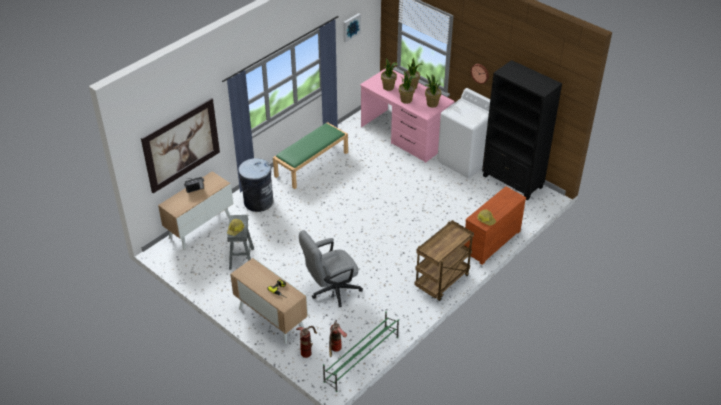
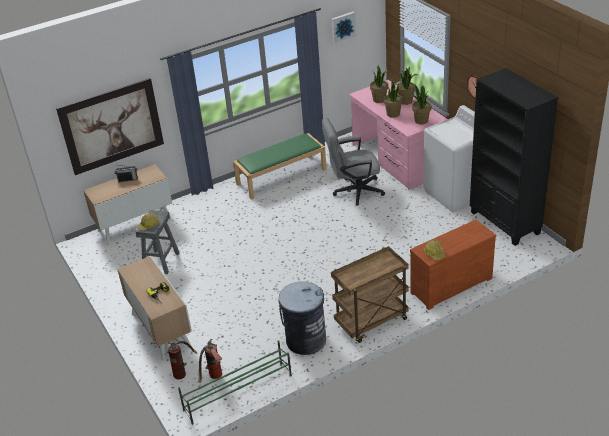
camera: 20 degrees right, 5 degrees down
grey trash can [238,158,274,212] -> grey trash can moved to [278,281,326,355]
grey office chair [299,230,363,307] -> grey office chair moved to [322,118,385,205]

